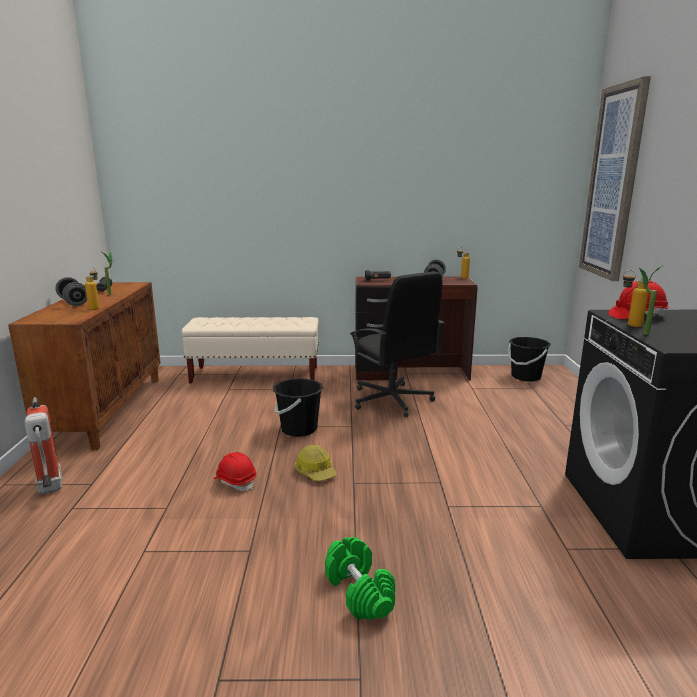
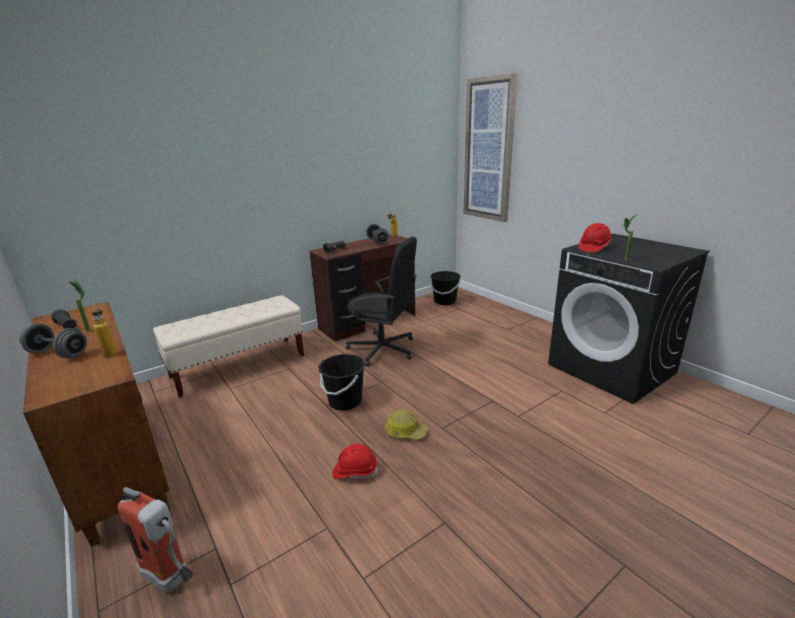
camera: 35 degrees left, 5 degrees up
green dumbbell [325,537,395,620] -> none
bottle [622,270,649,327] -> none

